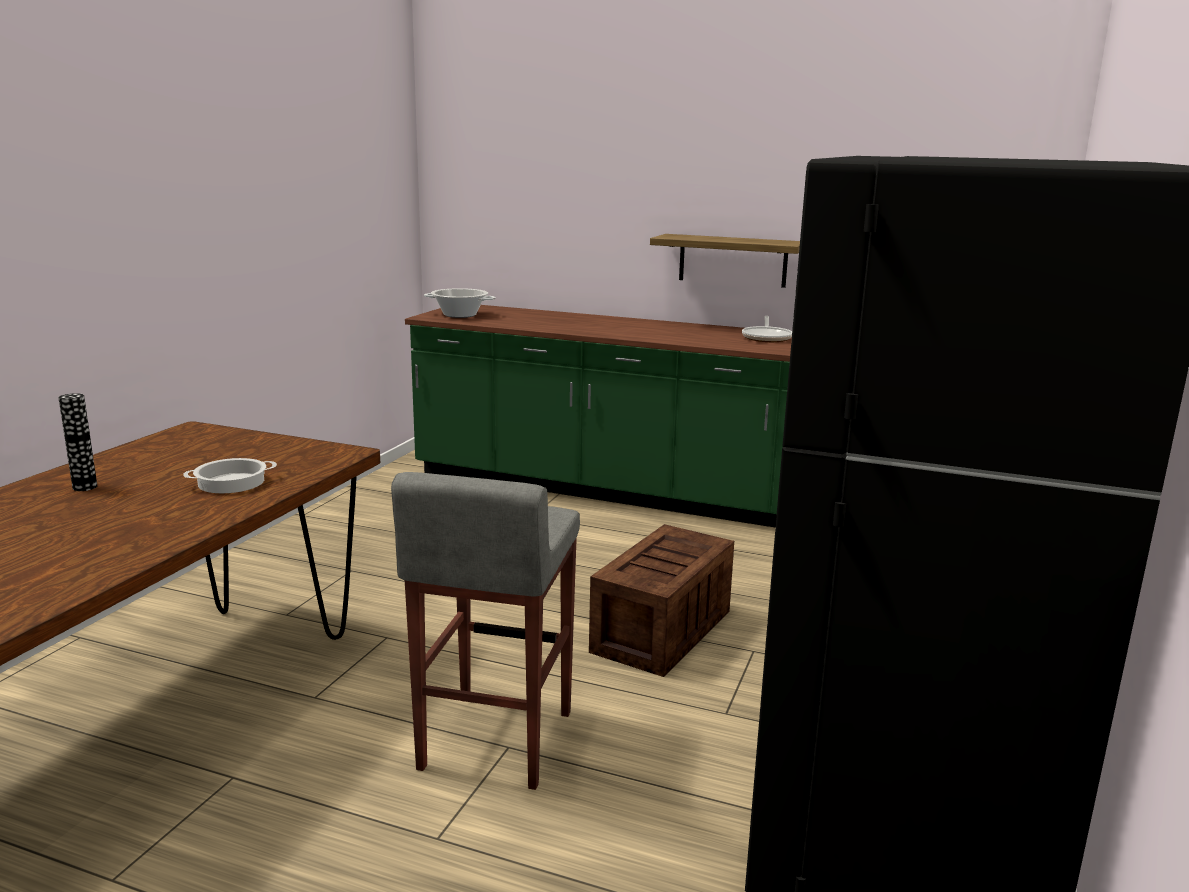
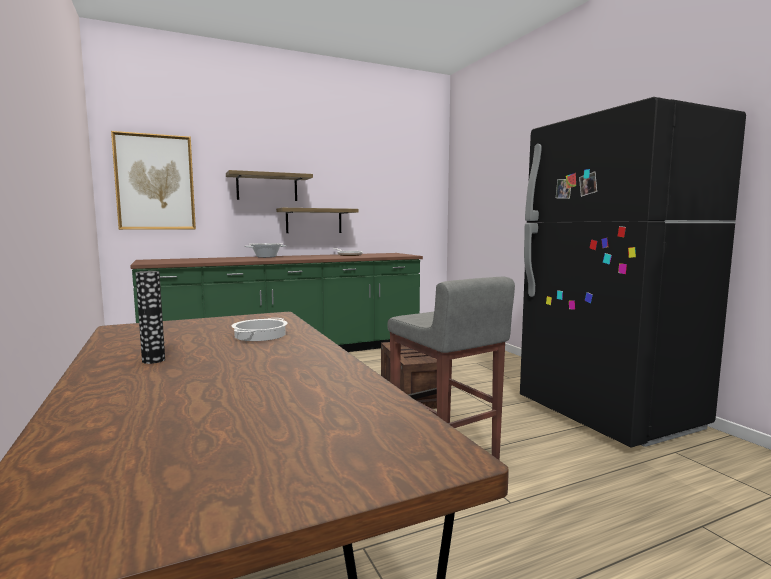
camera: 45 degrees left, 10 degrees down
cooking pot [424,288,496,318] -> cooking pot moved to [244,243,287,258]
none -> picture [111,131,196,230]
none -> shelf [226,170,313,201]

